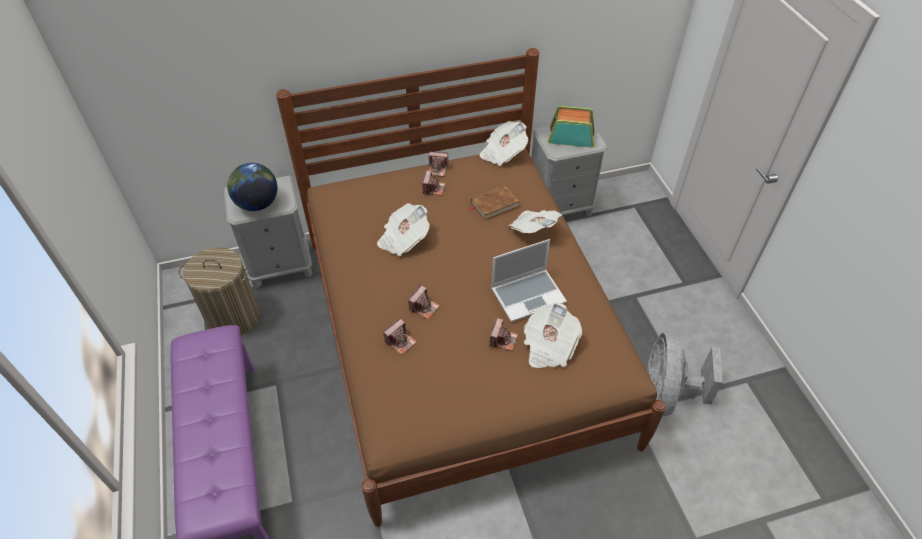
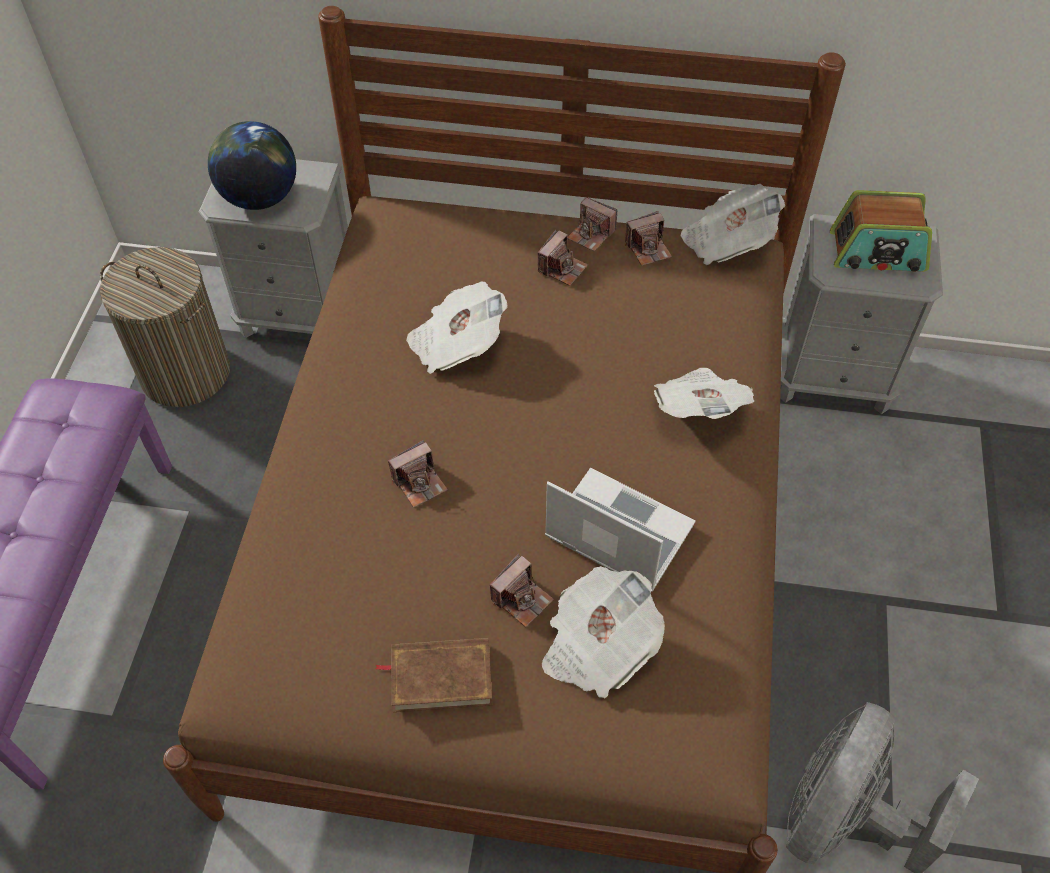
camera: 25 degrees right, 5 degrees up
camera [383,318,417,355] -> camera moved to [625,211,672,266]
brown book [467,185,520,220] -> brown book moved to [375,638,492,712]
laptop [491,239,567,322] -> laptop turned 150 degrees counterclockwise [545,468,696,592]
radio [548,106,595,148] -> radio turned 150 degrees clockwise [830,190,932,272]

